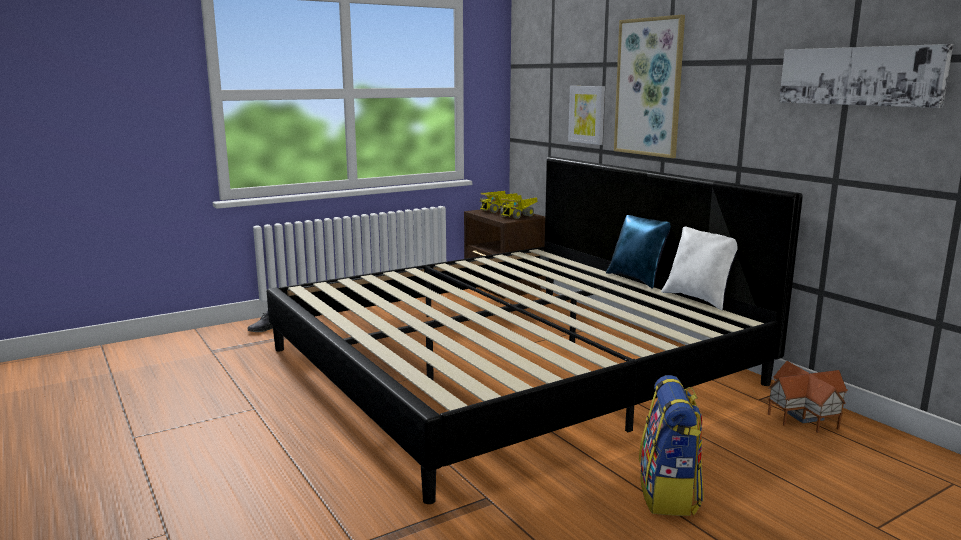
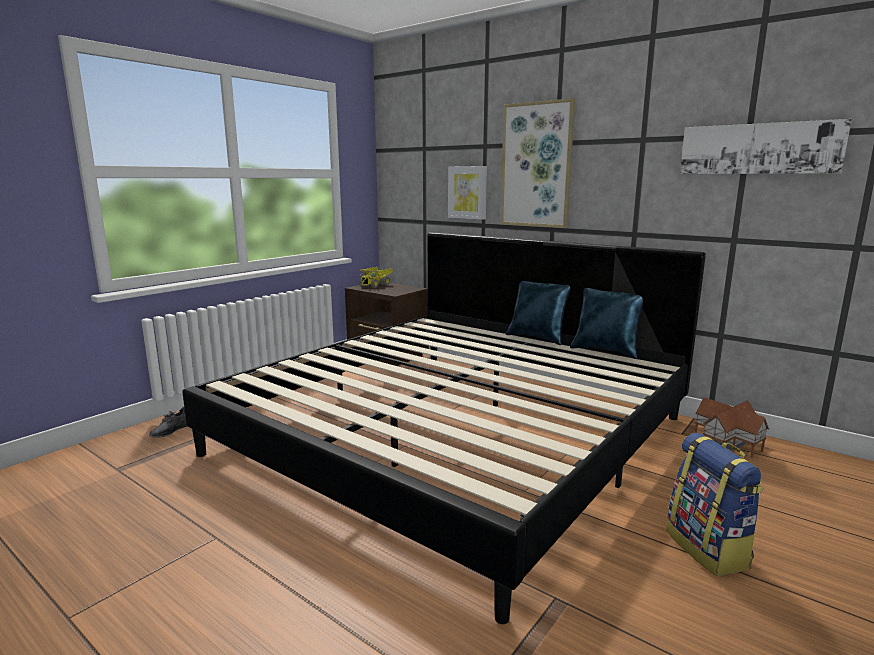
camera: 20 degrees left, 0 degrees up
toy truck [500,195,537,219] -> none
white pillow [661,227,738,310] -> blue pillow [570,288,643,359]

